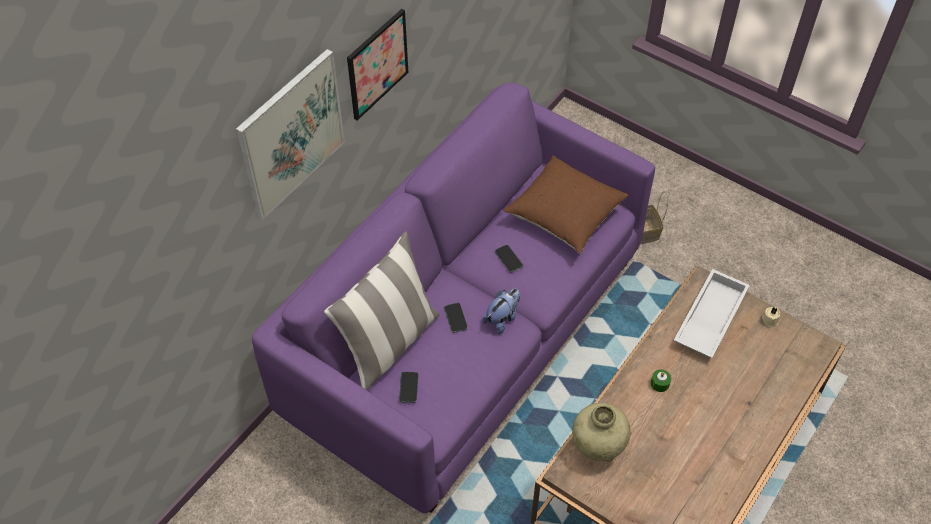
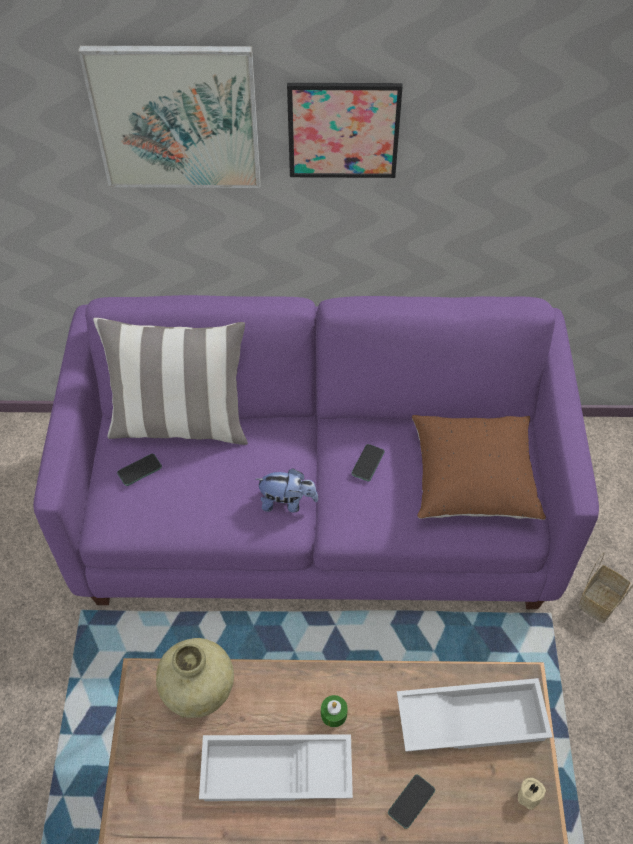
camera: 55 degrees right, 0 degrees up
phone [444,303,468,333] -> phone moved to [388,775,435,829]
none -> white tray [199,734,353,801]

